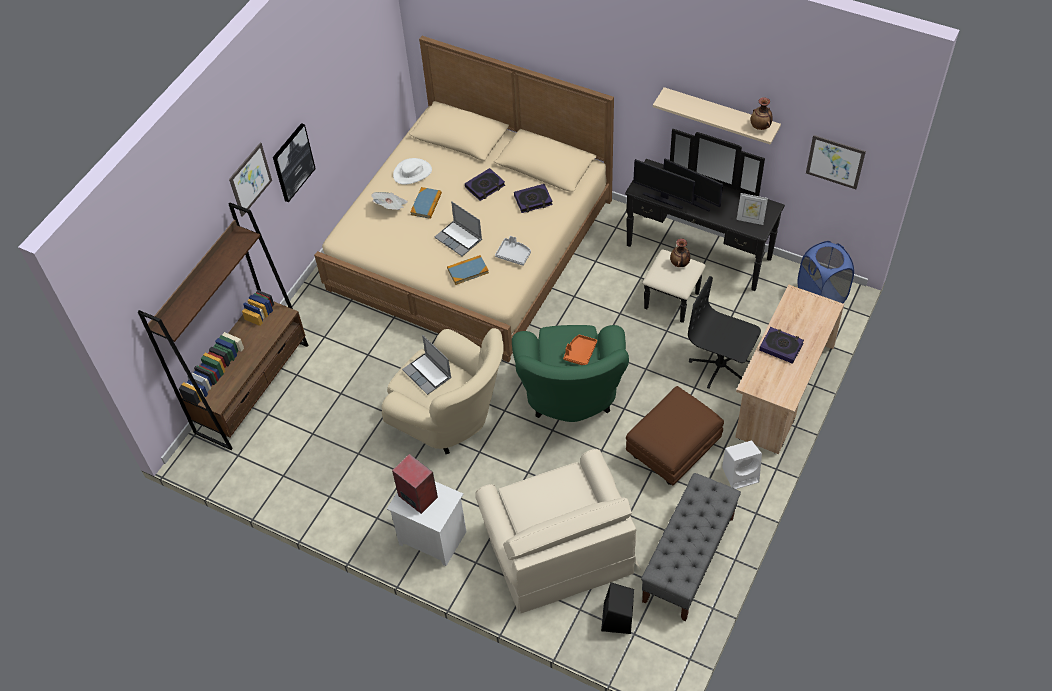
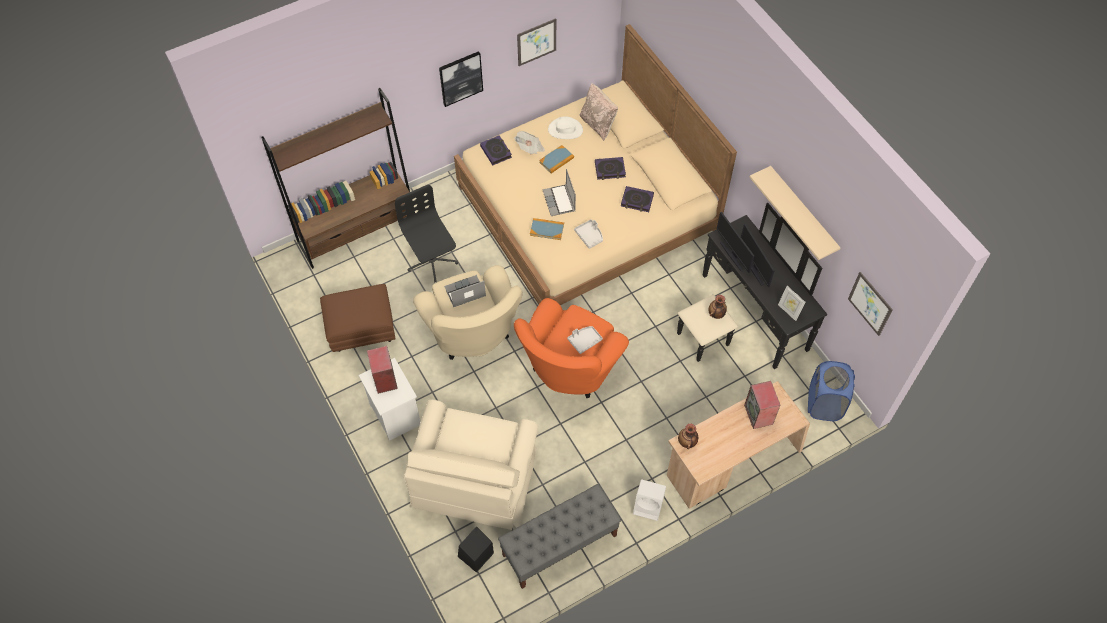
camera: 30 degrees right, 5 degrees up
picture [229,143,272,217] -> picture moved to [517,18,556,66]
laptop [402,335,452,395] -> laptop turned 75 degrees clockwise [444,275,486,307]
green armchair [512,325,629,422] -> orange armchair [514,298,629,398]
orange tray [563,335,597,365] -> grey tray [567,326,603,354]
brown ottoman [626,386,724,485] -> brown ottoman moved to [320,284,396,352]
black office chair [688,276,761,389] -> black office chair moved to [395,185,458,282]
vase [750,97,773,130] -> vase moved to [678,423,698,449]
book [759,327,804,364] -> book moved to [480,135,512,165]
none -> beige pillow [580,83,618,140]
none -> speaker [744,381,781,429]

